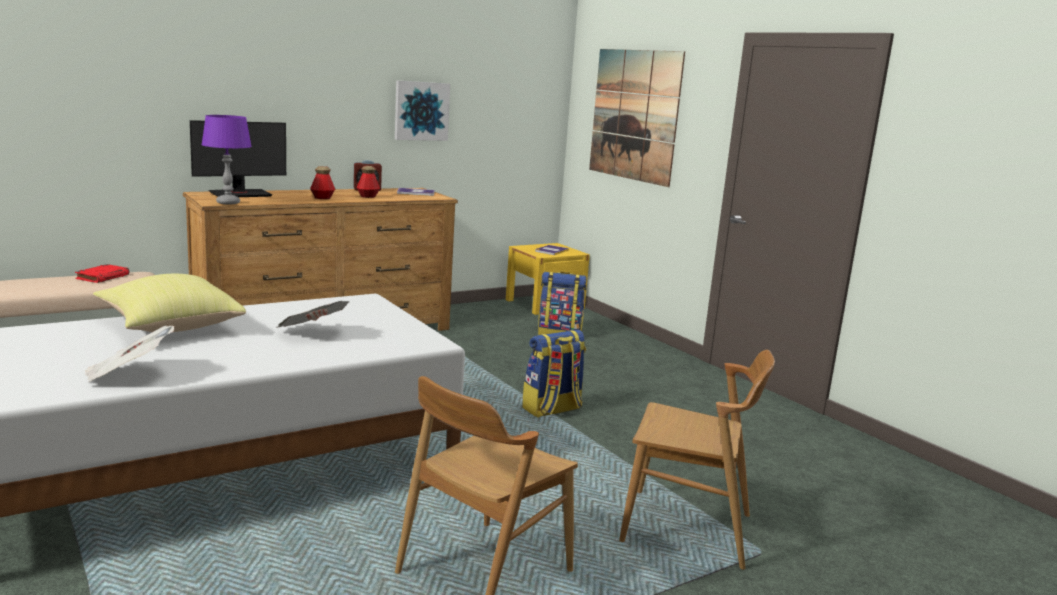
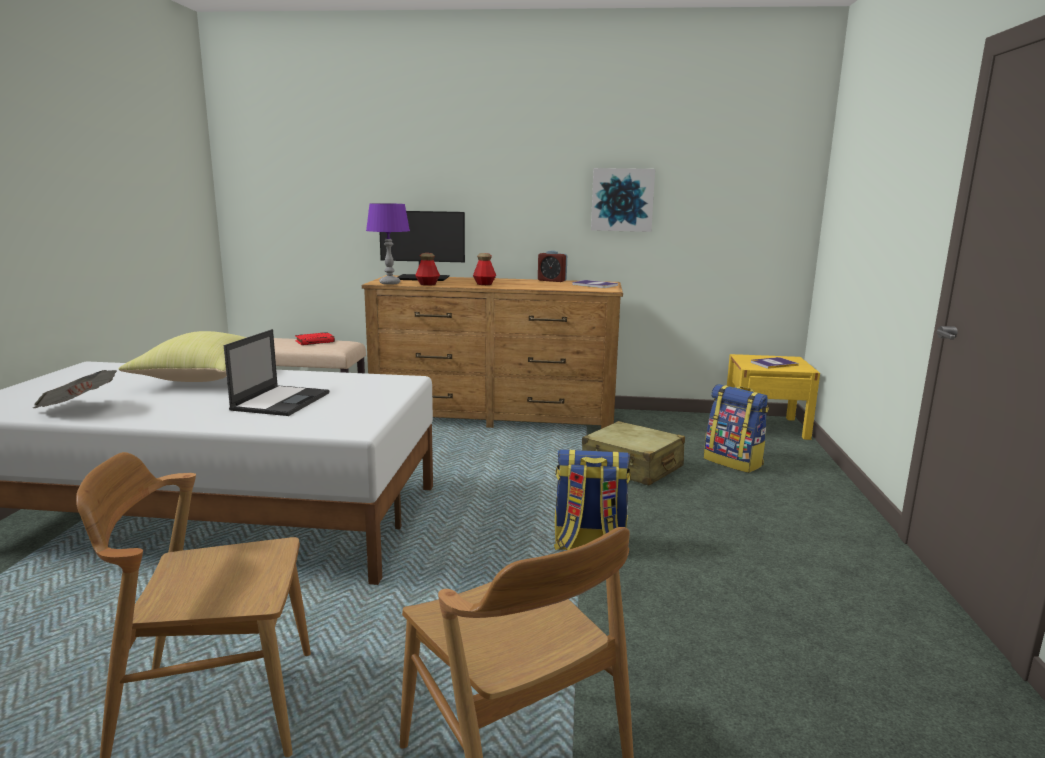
camera: 40 degrees right, 0 degrees up
newspaper [278,301,349,327] -> laptop [224,329,329,416]
bottle [357,166,380,198] -> bottle moved to [415,253,440,286]
picture [589,49,685,187] -> none
none -> beige suitcase [582,421,685,486]

